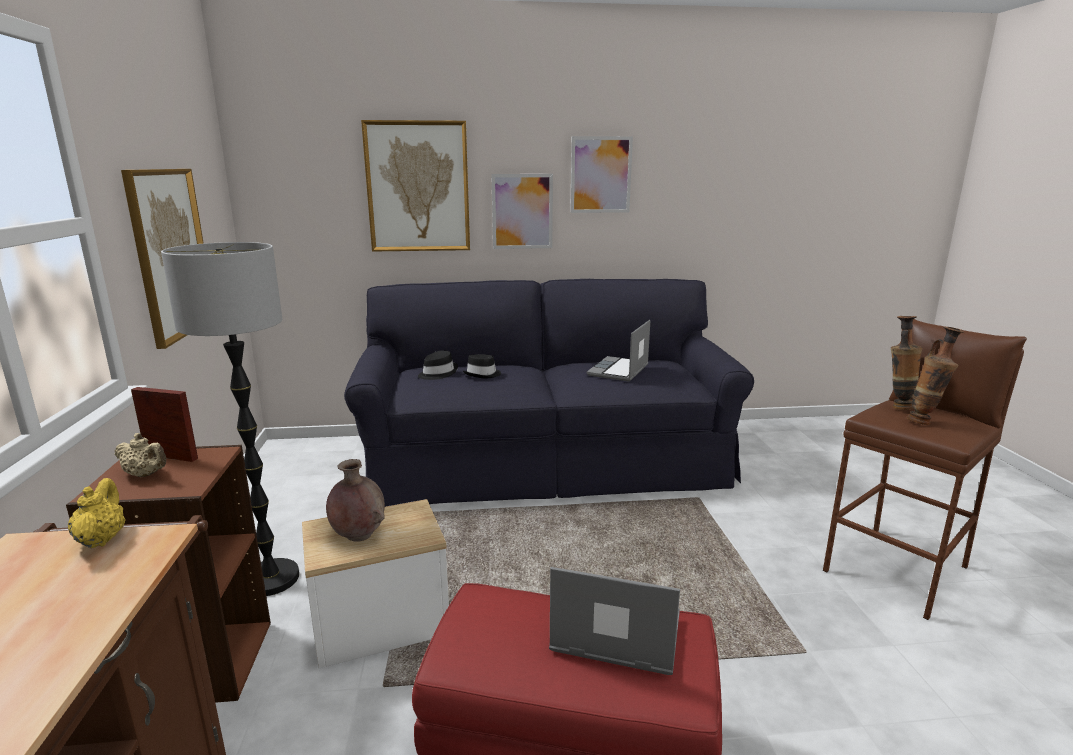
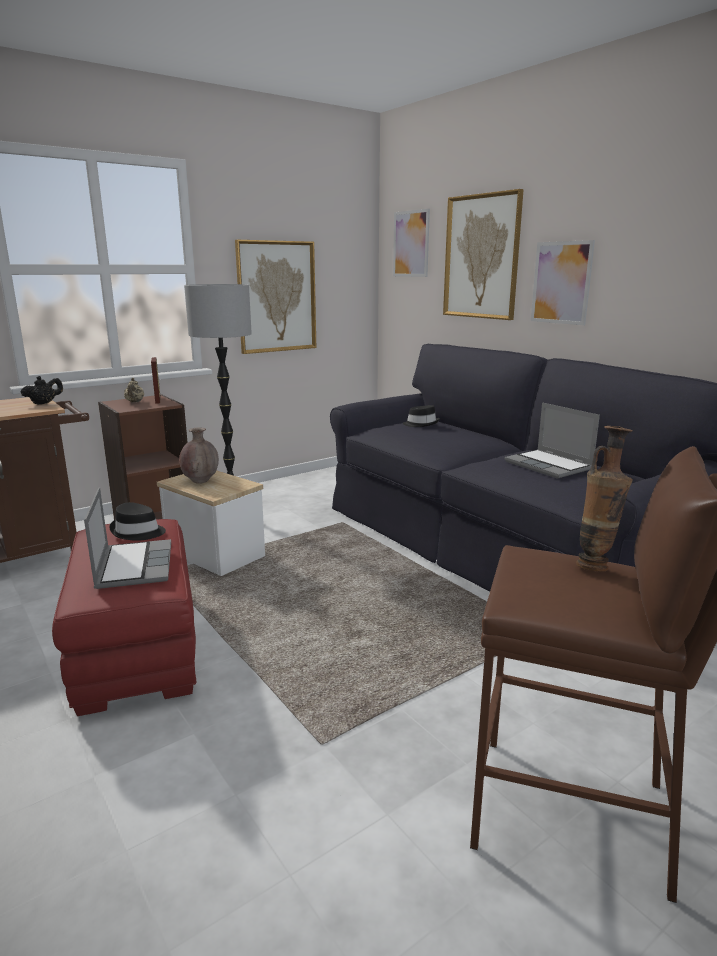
camera: 60 degrees right, 0 degrees up
yellow teapot [68,478,126,548] -> black teapot [21,376,63,405]
black hat [463,354,501,378] -> black hat moved to [109,502,166,541]
picture [570,136,633,213] -> picture moved to [393,209,430,277]
laptop [587,320,650,382] -> laptop turned 120 degrees counterclockwise [505,402,600,479]
vase [907,327,964,425] -> none

